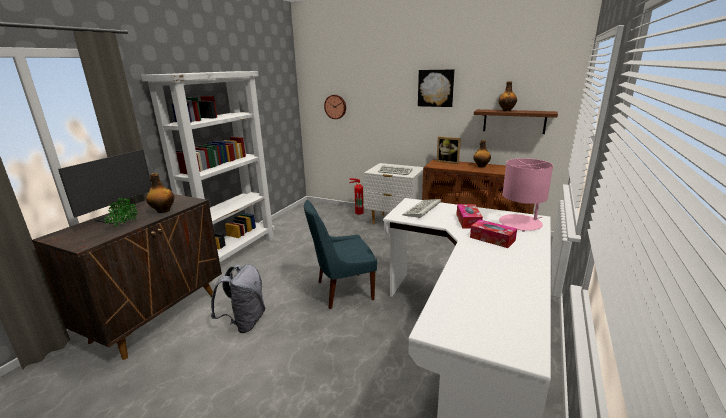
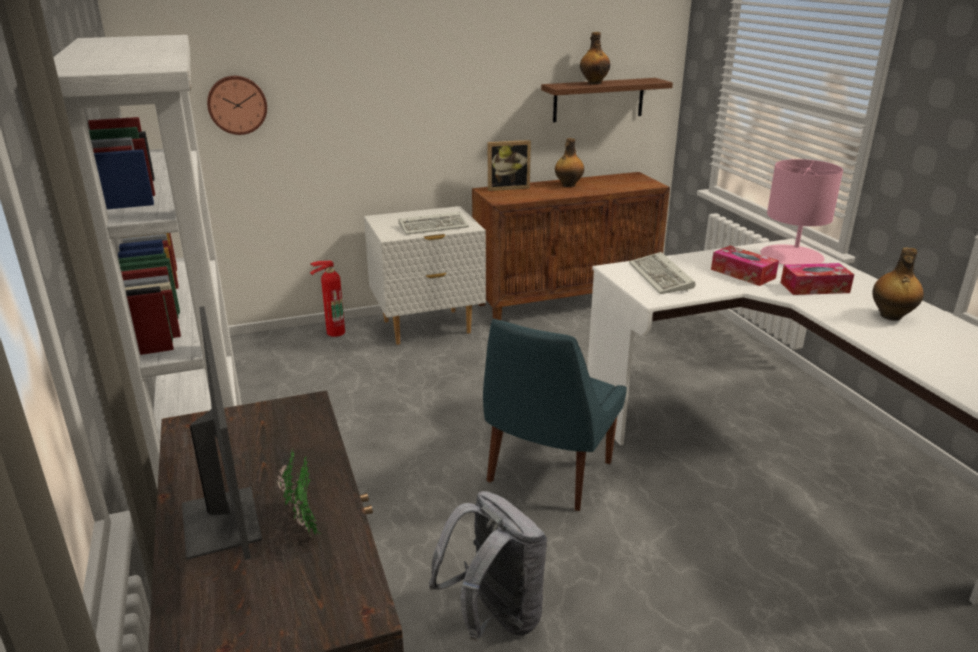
camera: 45 degrees left, 5 degrees up
bottle [146,173,174,213] -> bottle moved to [872,248,924,321]
picture [418,69,455,107] -> none

